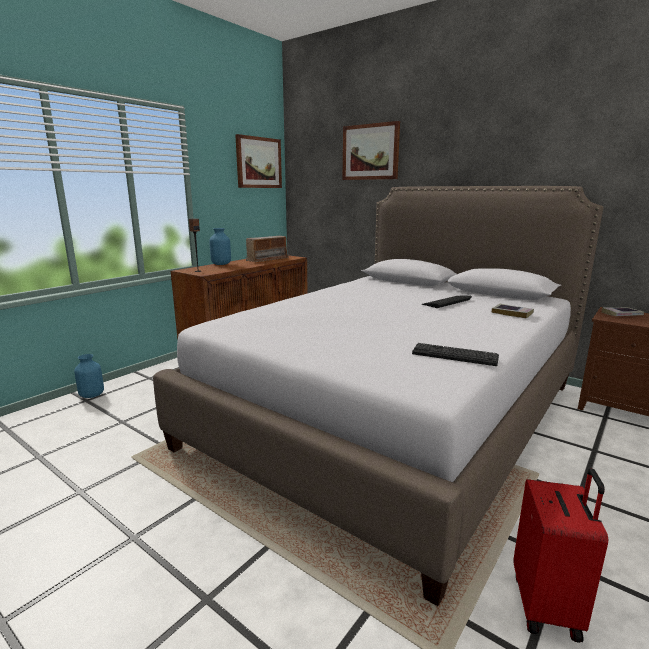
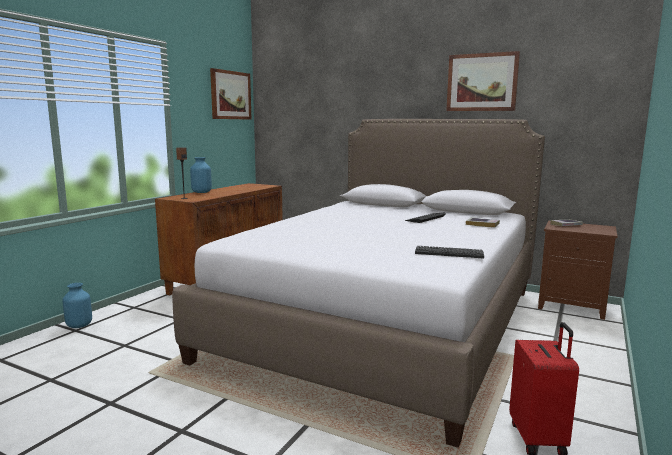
camera: 10 degrees left, 5 degrees down
radio [246,236,288,262] -> none
picture [343,121,400,180] -> picture moved to [446,51,520,111]

